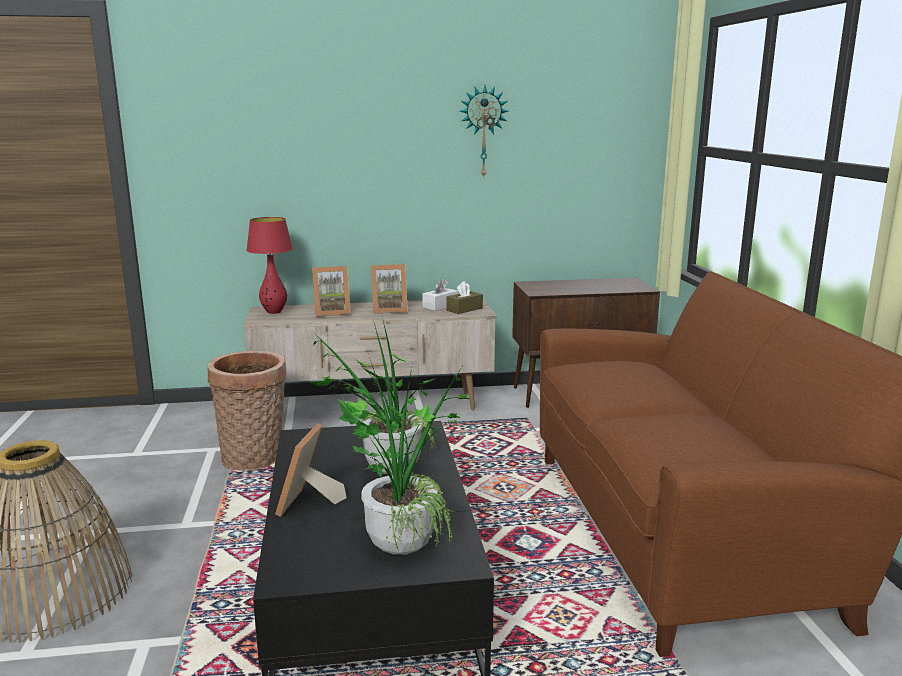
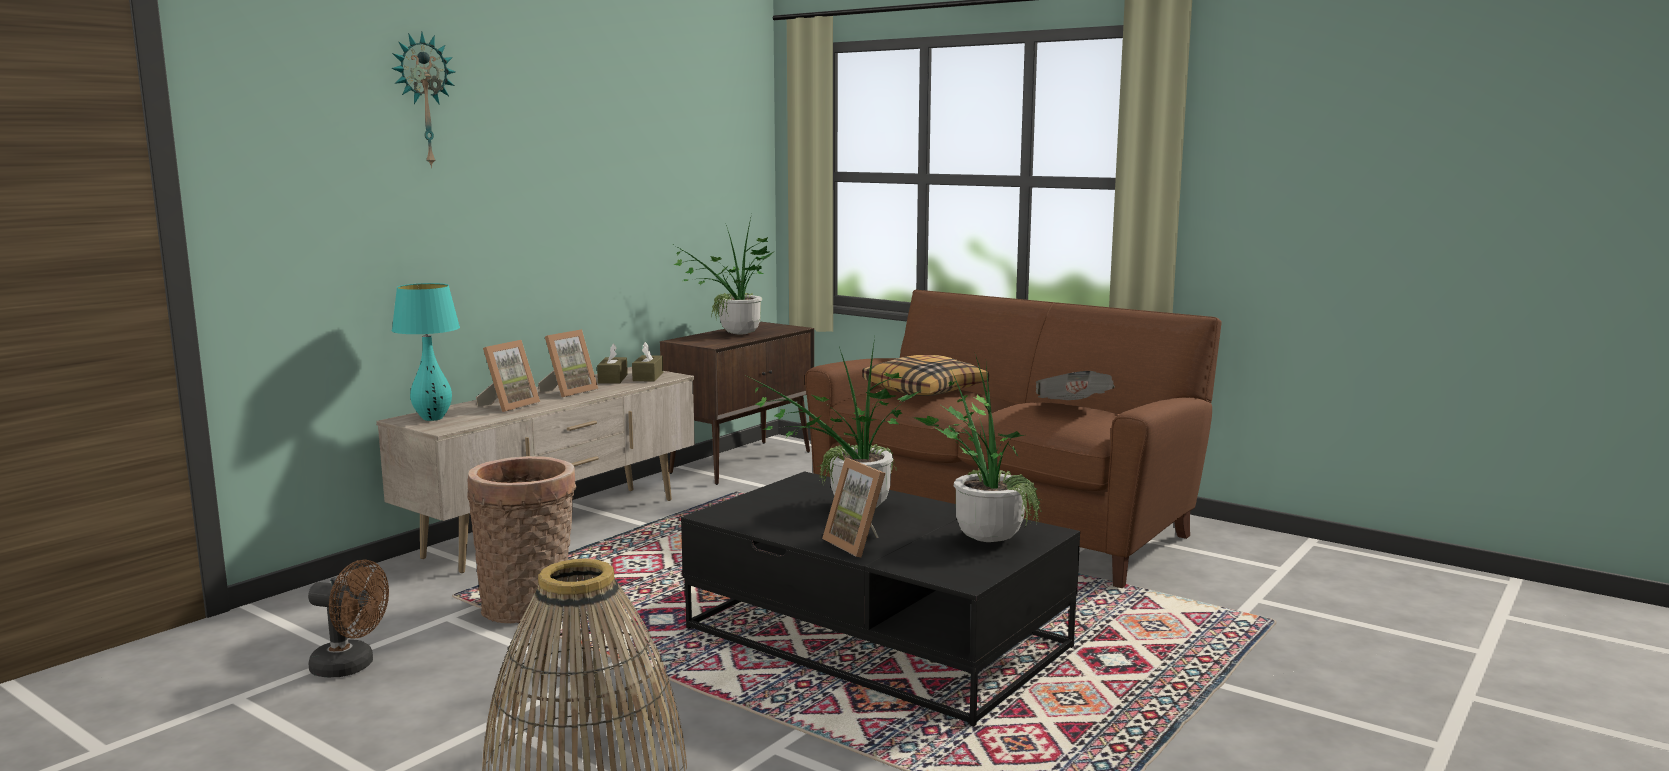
camera: 45 degrees left, 5 degrees down
red table lamp [246,217,293,314] -> turquoise table lamp [392,283,460,421]
white tissue box [423,279,458,311] -> brown tissue box [597,344,628,383]
wall clock [460,85,508,179] -> wall clock moved to [391,32,456,168]
none -> brown fan [308,560,389,677]
none -> potted plant [674,214,773,335]
none -> pillow [862,355,989,396]
none -> newspaper [1036,371,1115,400]

